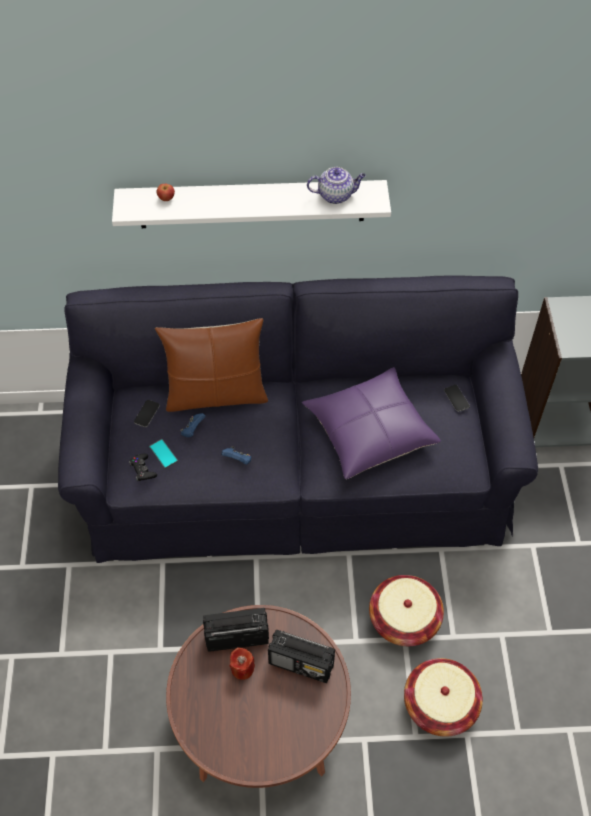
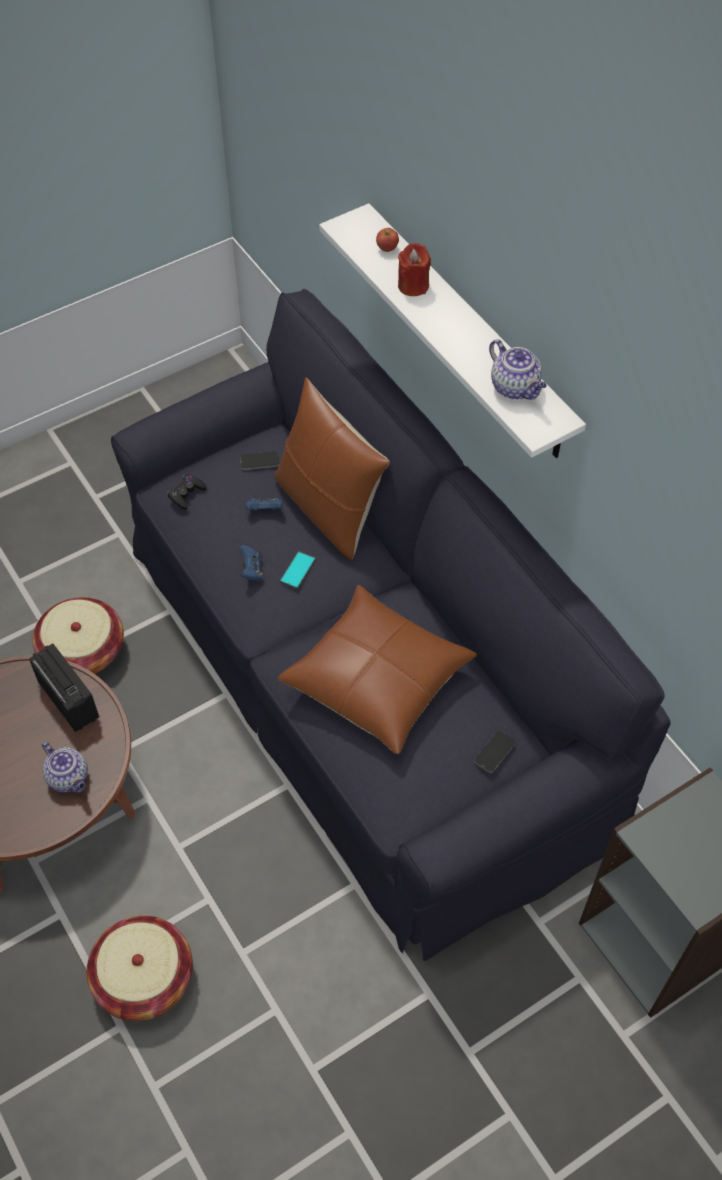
camera: 60 degrees right, 0 degrees up
phone [149,439,178,469] -> phone moved to [280,551,316,589]
red candle [230,647,255,680] -> red candle moved to [398,243,431,296]
radio [268,630,335,683] -> teapot [42,741,88,793]
purple pillow [302,367,441,479] -> brown pillow [278,585,477,754]
basket [369,575,444,646] -> basket moved to [33,597,124,674]

